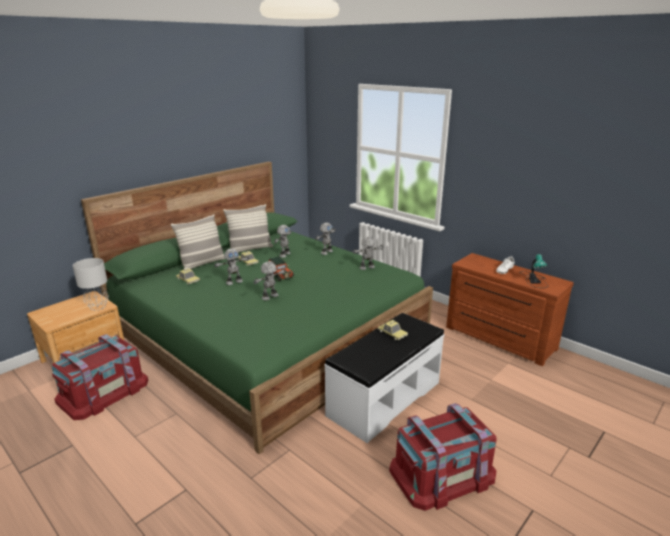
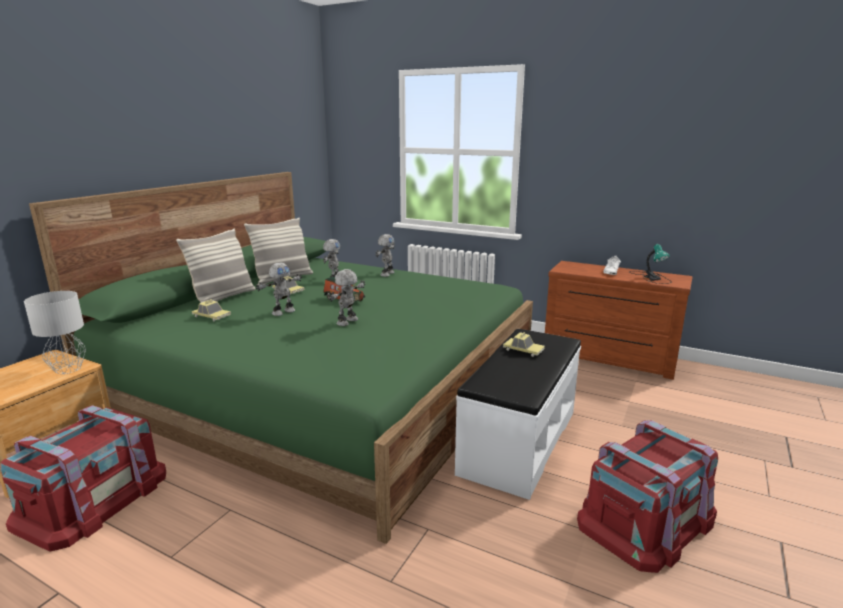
camera: 15 degrees left, 5 degrees down
toy robot [352,236,384,270] -> none

